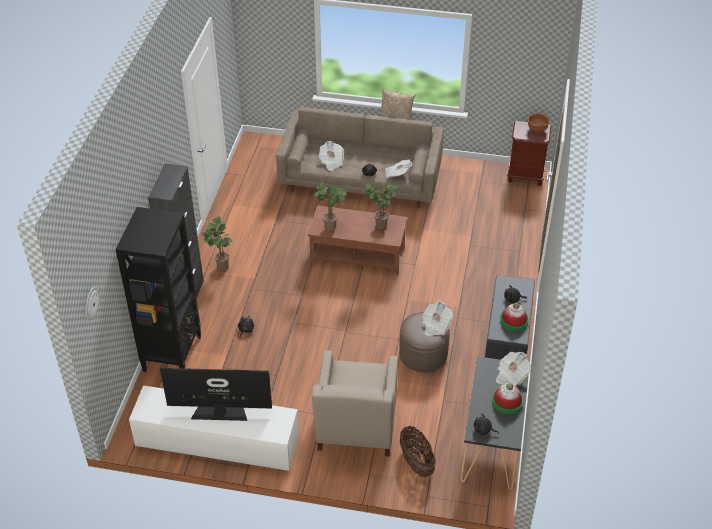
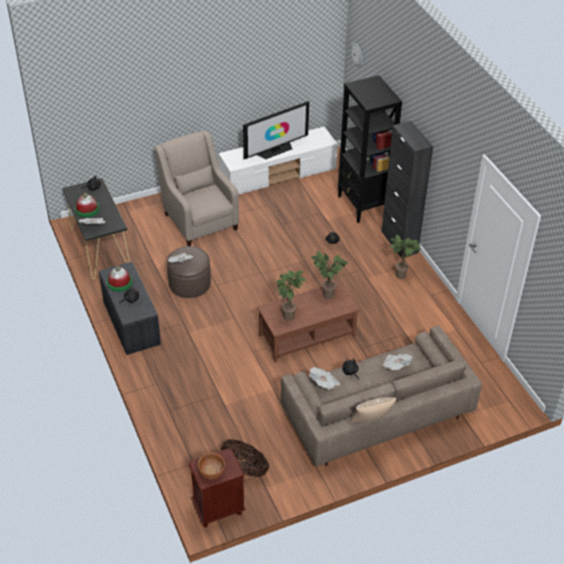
camera: 145 degrees right, 0 degrees up
basket [400,426,435,477] -> basket moved to [221,439,269,477]

